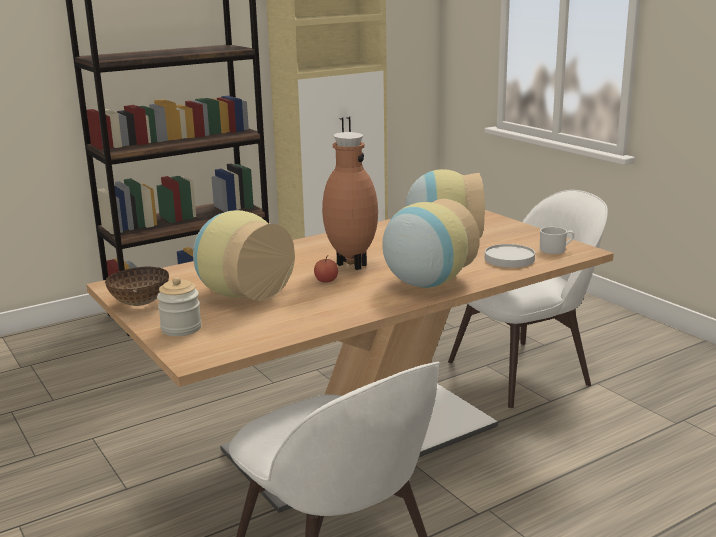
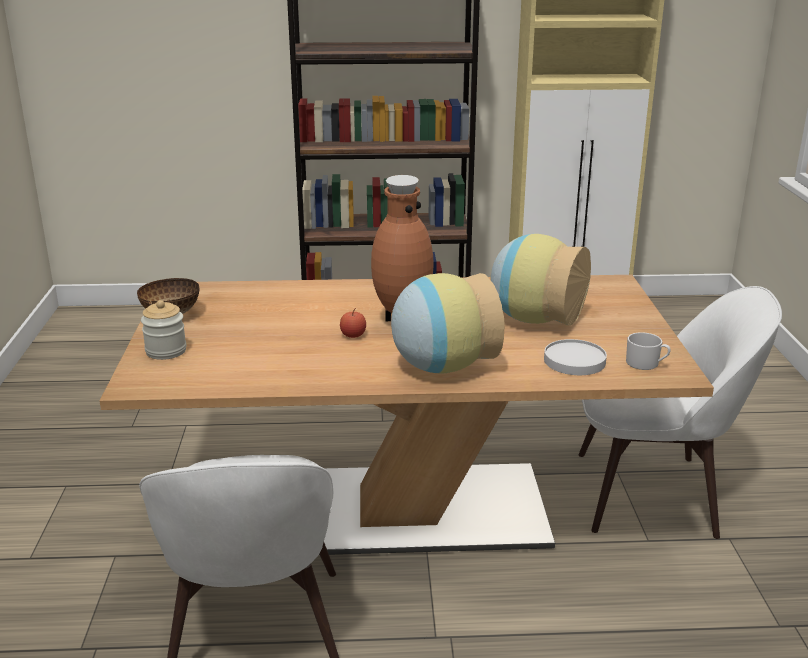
camera: 30 degrees right, 5 degrees up
vase [193,210,295,301] -> none

